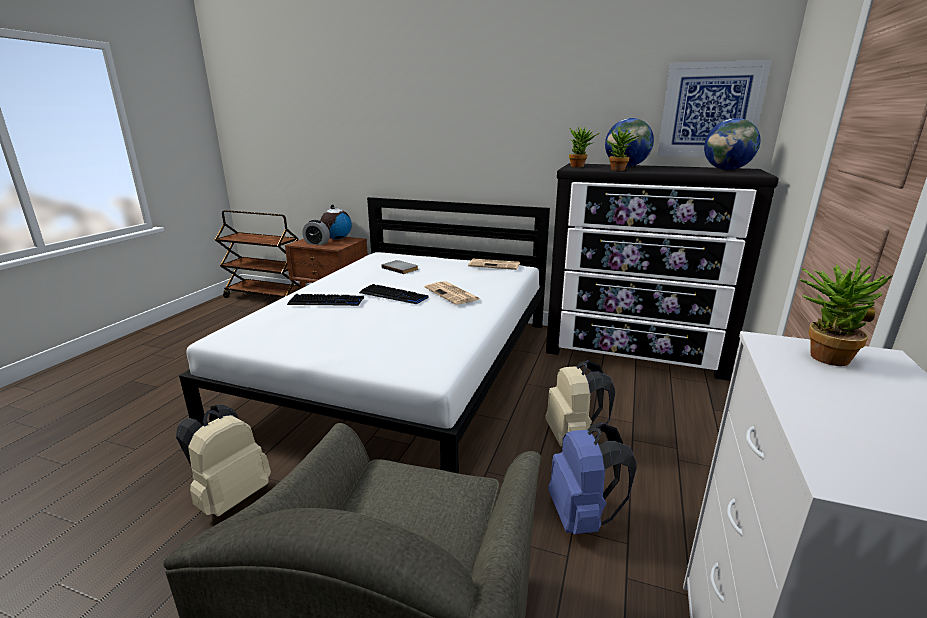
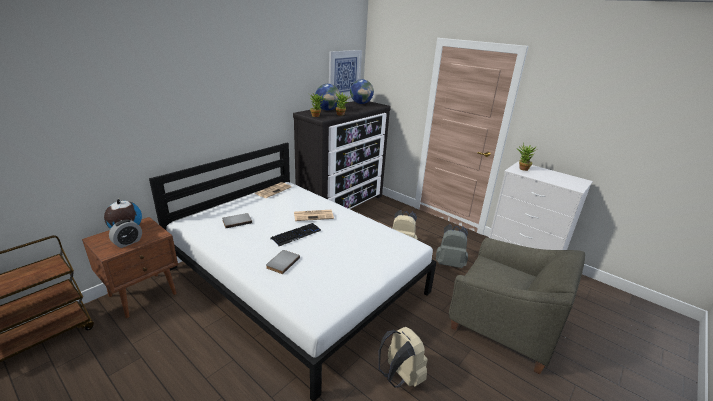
camera: 70 degrees left, 5 degrees up
keyboard [287,294,364,306] -> grey book [266,250,300,274]
blue backpack [548,422,637,534] -> grey backpack [436,224,468,268]

